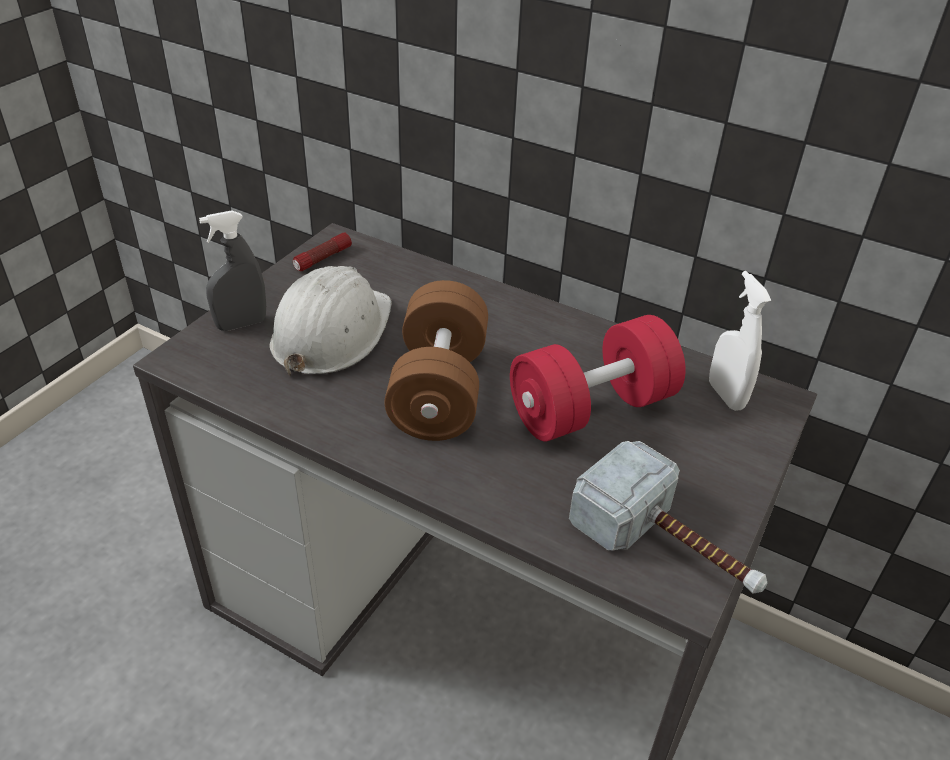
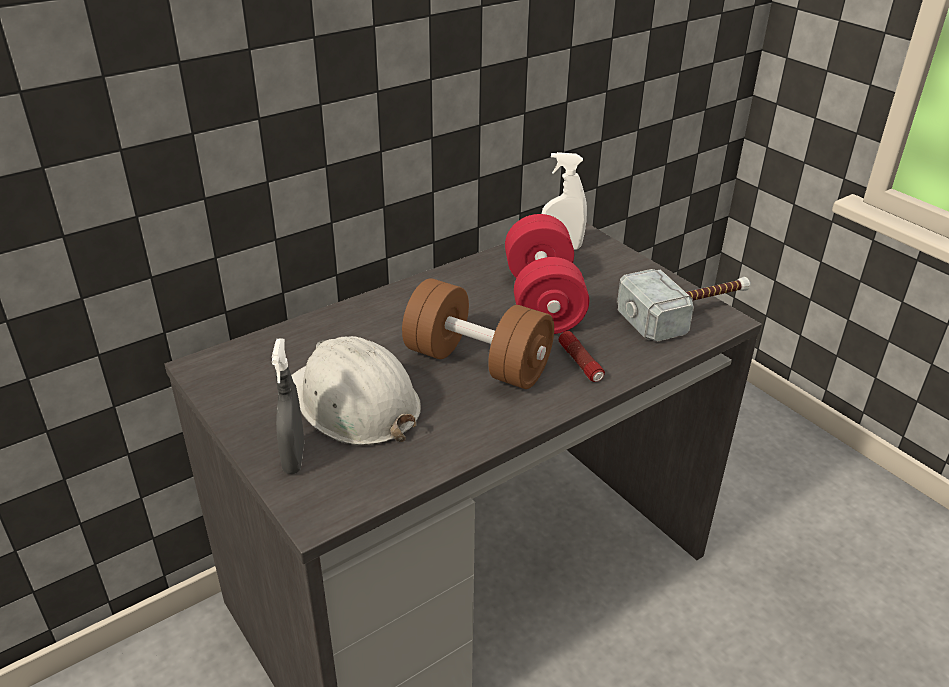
camera: 65 degrees left, 5 degrees down
flashlight [293,232,352,271] -> flashlight moved to [559,331,605,382]

